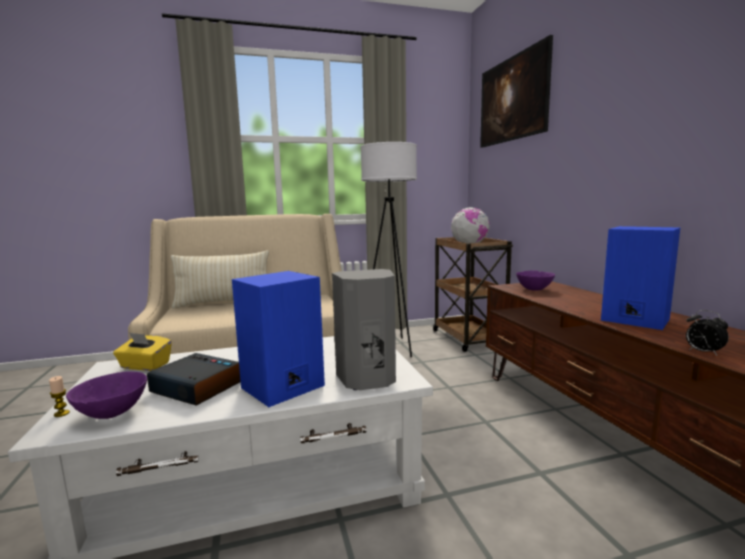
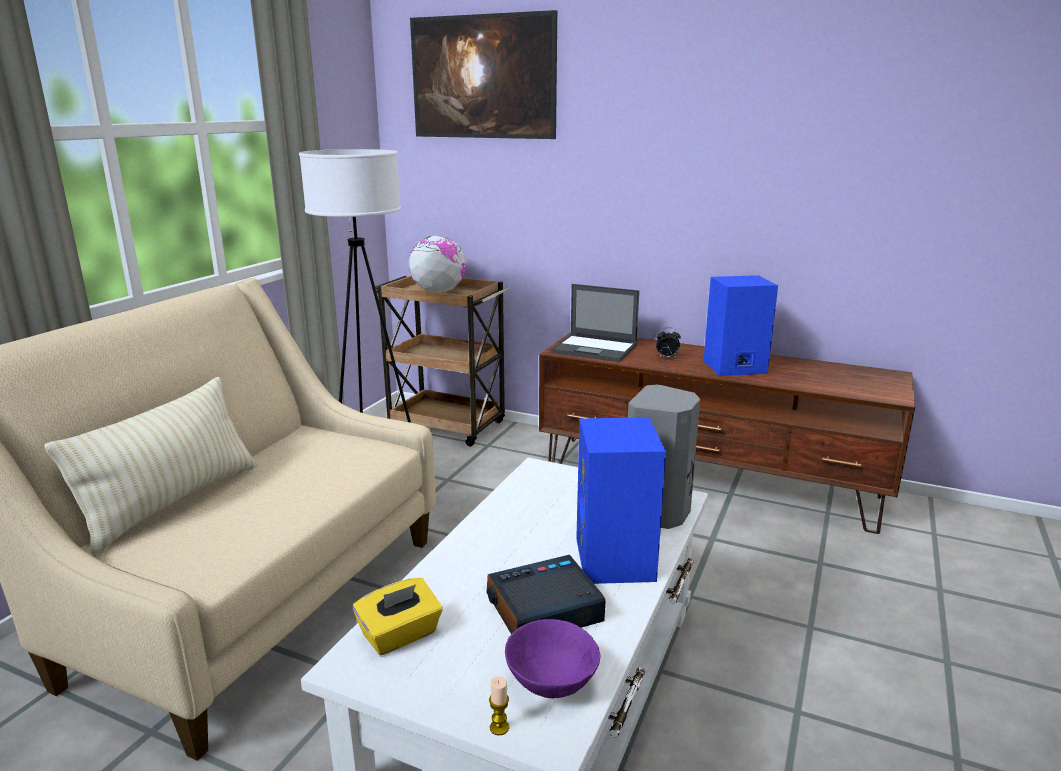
camera: 50 degrees left, 10 degrees up
purple bowl [516,271,555,291] -> laptop [551,284,639,362]
alarm clock [686,310,729,356] -> alarm clock moved to [656,328,681,358]

